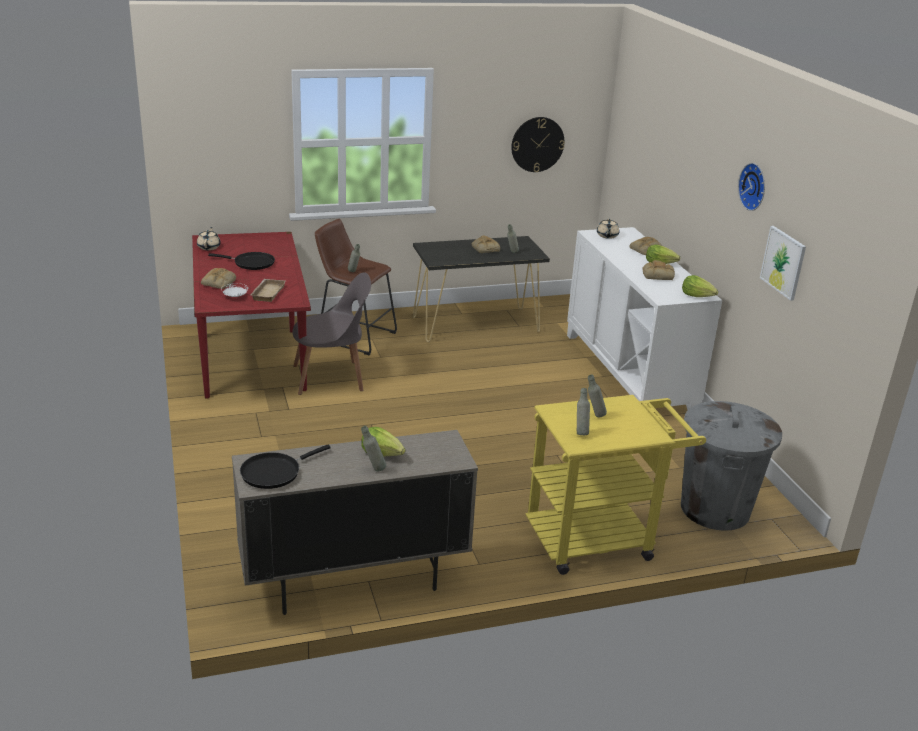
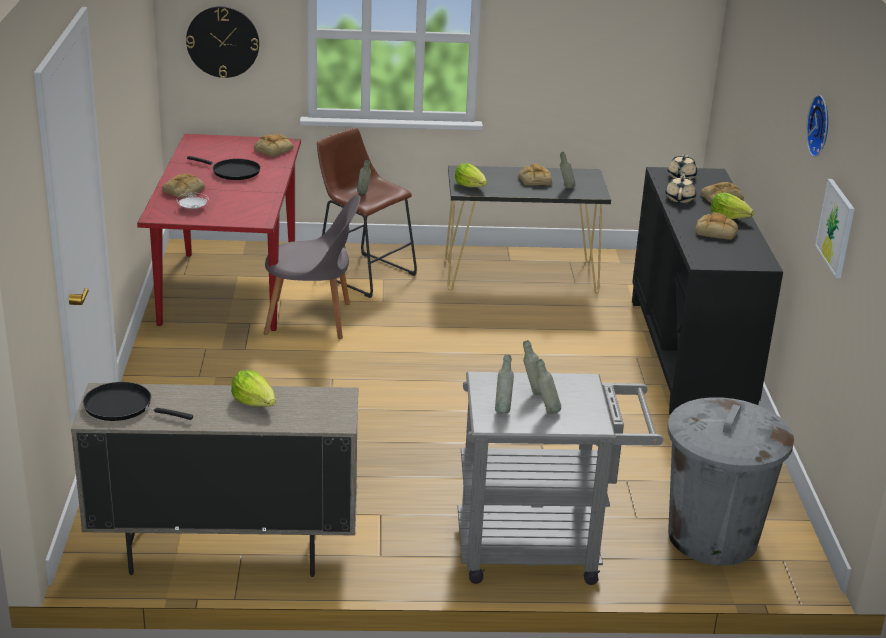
camera: 15 degrees right, 0 degrees up
beige teapot [197,227,221,250] -> beige teapot moved to [665,172,696,203]
black frying pan [240,445,331,489] -> black frying pan turned 45 degrees clockwise [83,382,193,421]
beige tray [251,279,286,302] -> none
grey bottle [361,426,386,471] -> grey bottle moved to [536,359,561,414]
wall clock [511,117,565,172] -> wall clock moved to [186,6,259,78]
yellow cart [525,395,706,575] -> grey cart [457,372,663,585]
white cabinet [567,227,722,410] -> black cabinet [632,167,783,414]
lettuce [682,275,718,297] -> lettuce moved to [455,163,487,187]
none -> bread [254,134,294,157]

